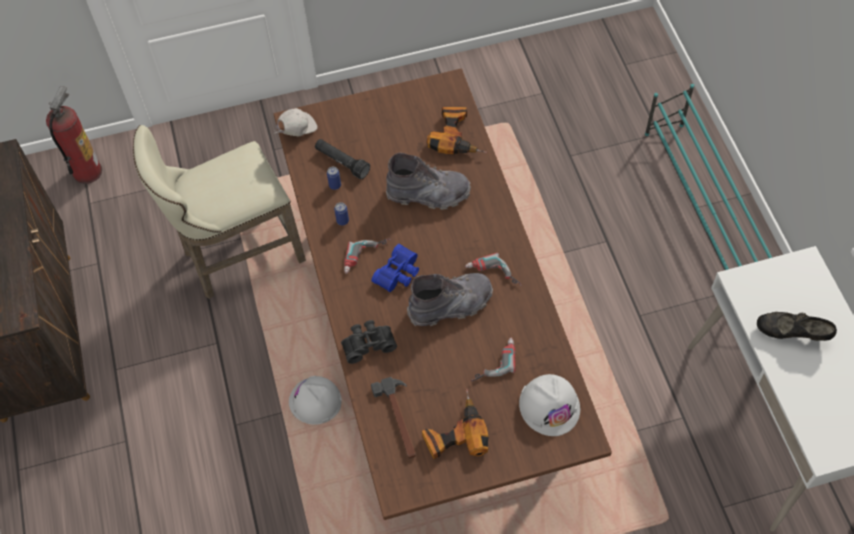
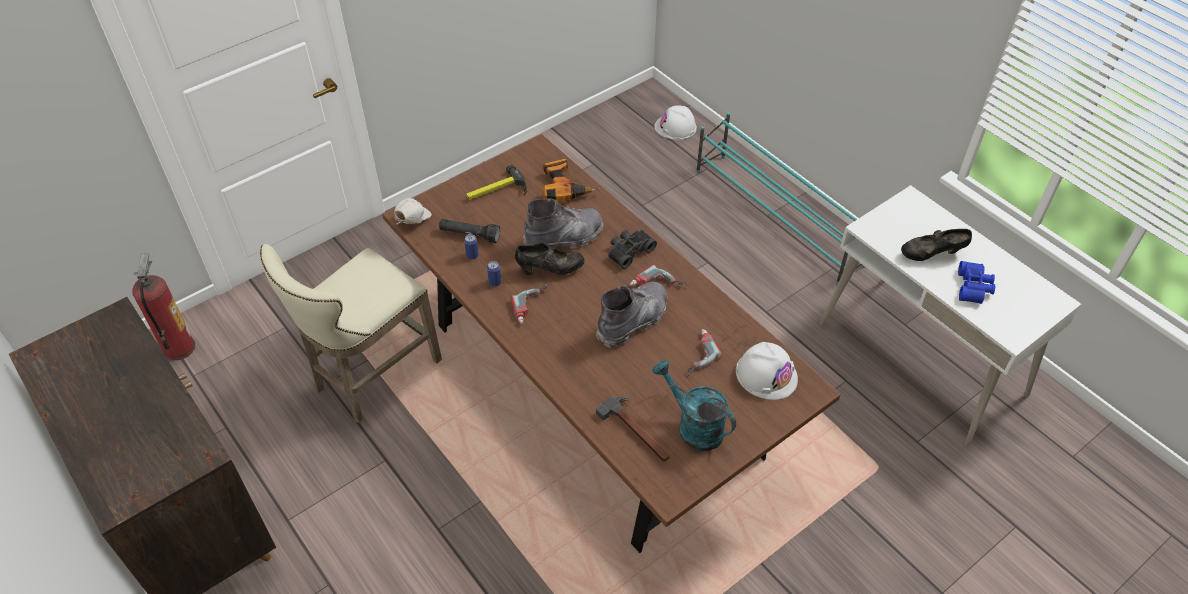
camera: 25 degrees left, 10 degrees down
white hard hat [289,376,342,425] -> white hard hat moved to [655,105,697,140]
black binoculars [341,320,397,364] -> black binoculars moved to [608,230,657,269]
blue binoculars [372,244,419,292] -> blue binoculars moved to [958,261,995,304]
power drill [422,388,489,459] -> turquoise watering can [652,360,736,451]
none -> hammer [466,164,527,200]
none -> black shoe [515,243,585,275]

